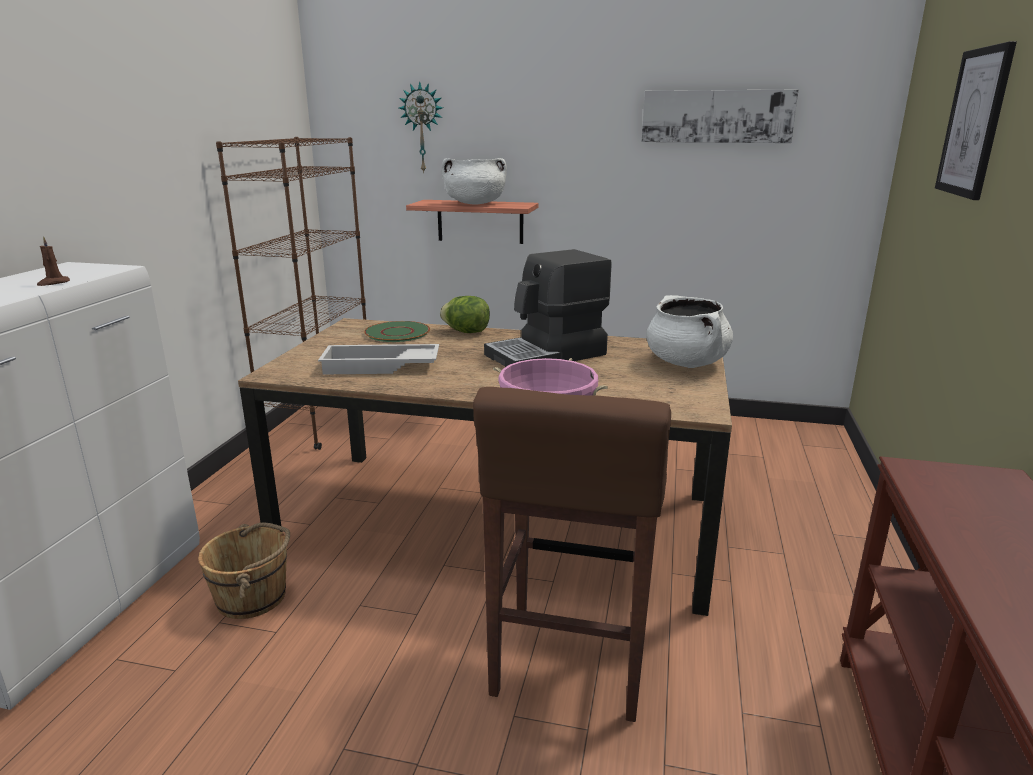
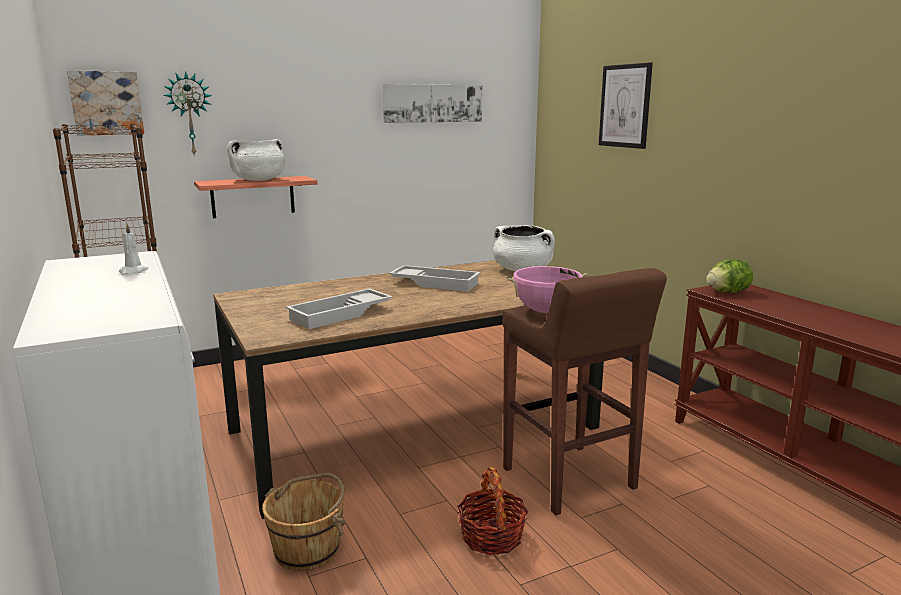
camera: 40 degrees left, 5 degrees down
brown candle [37,236,70,286] -> white candle [119,224,149,276]
green plate [364,321,430,342] -> none
lettuce [440,296,490,333] -> lettuce moved to [706,259,753,293]
coffee machine [484,249,612,367] -> white tray [389,265,480,292]
none -> picture [67,70,144,135]
none -> basket [457,467,528,555]

